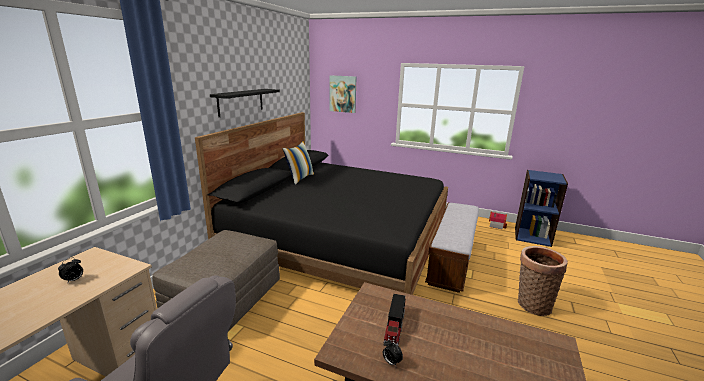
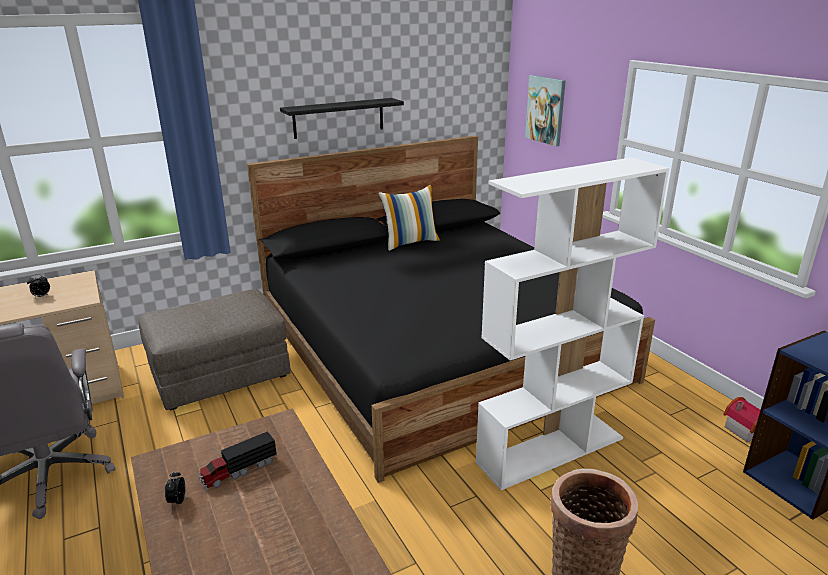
camera: 40 degrees right, 5 degrees up
bench [425,203,479,293] -> white bookcase [476,157,670,490]

